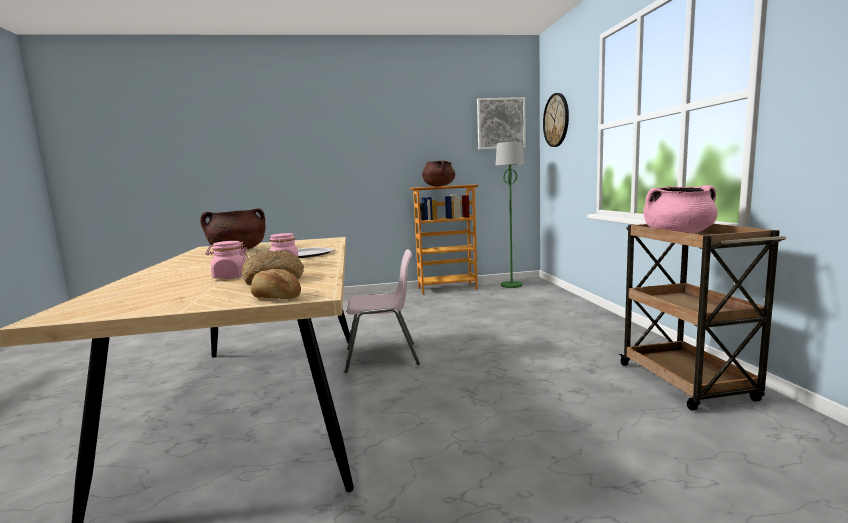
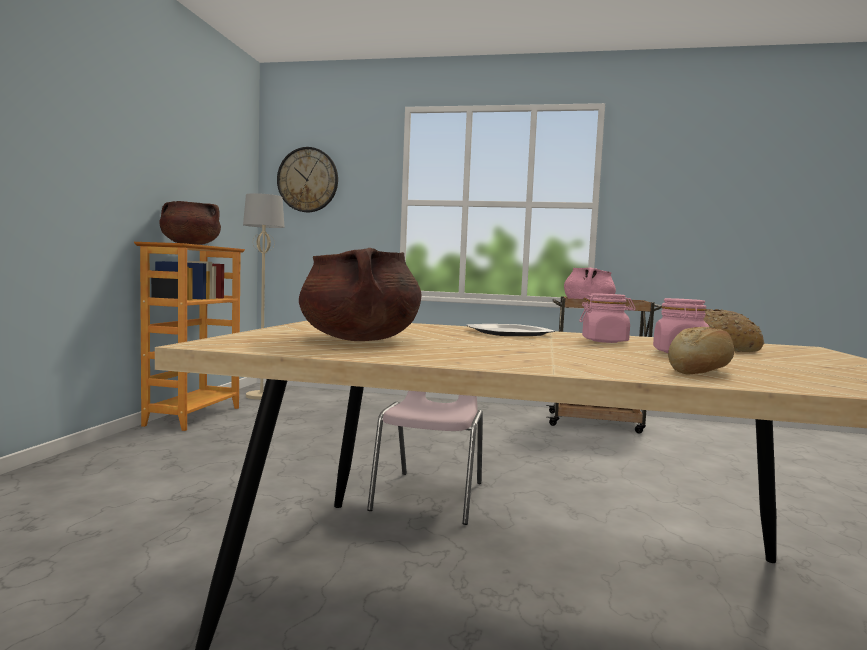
camera: 70 degrees left, 5 degrees down
bread [250,269,301,299] -> bread moved to [668,327,734,374]
picture [477,97,526,150] -> none
green floor lamp [496,142,525,288] -> beige floor lamp [243,193,284,400]

